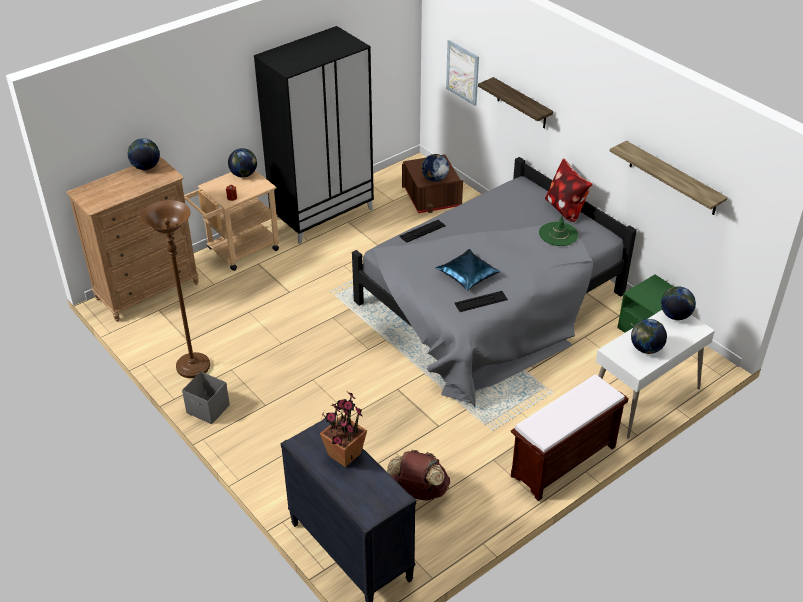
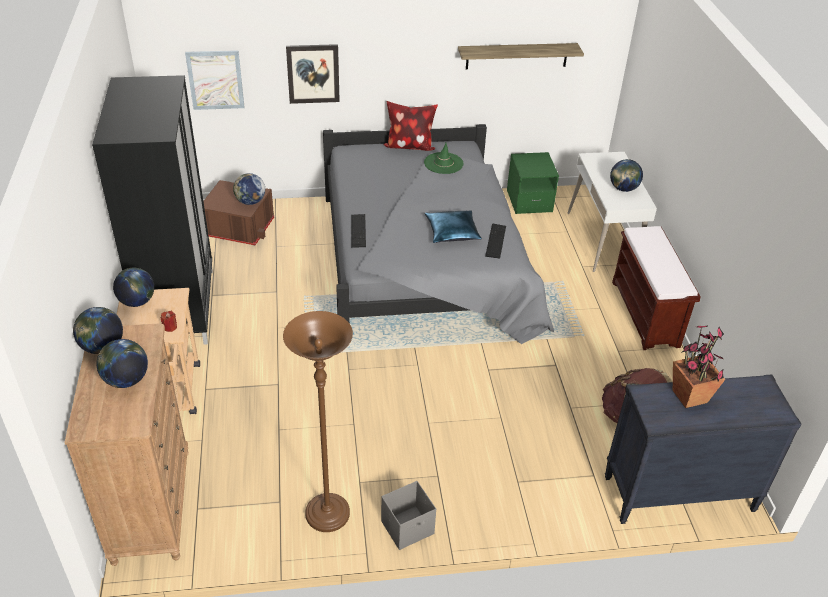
camera: 60 degrees left, 0 degrees up
shelf [478,77,553,129] -> picture [286,44,340,104]
globe [661,286,696,320] -> globe moved to [96,339,148,388]

